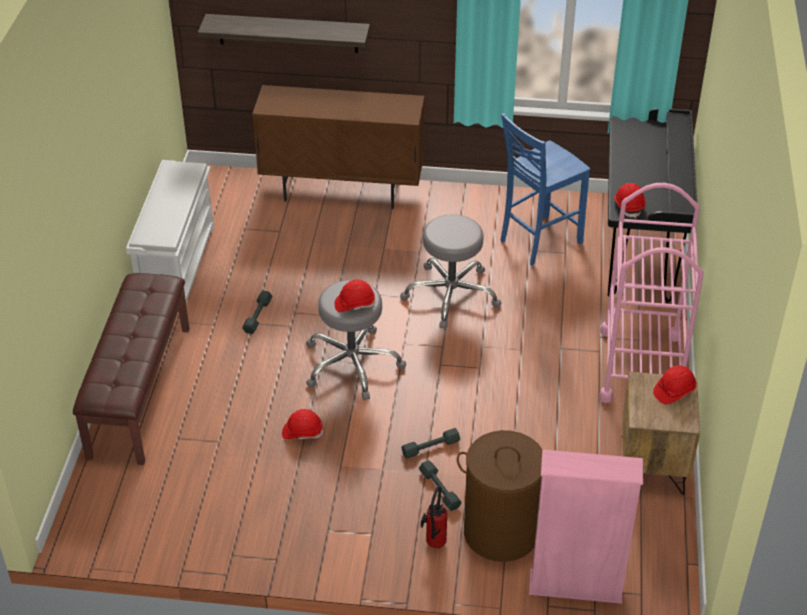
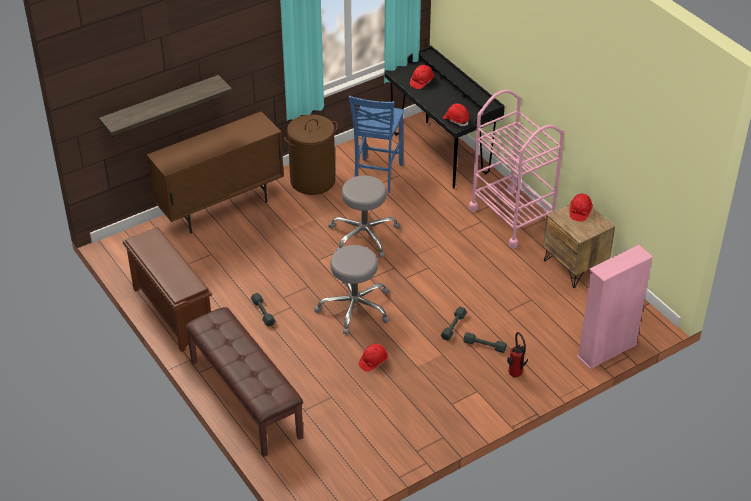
camera: 40 degrees left, 0 degrees up
white shoe rack [126,160,214,306] -> brown shoe rack [123,227,212,352]
red hard hat [334,280,375,312] -> red hard hat moved to [410,65,434,89]
brown laundry basket [457,430,542,562] -> brown laundry basket moved to [284,114,338,195]

